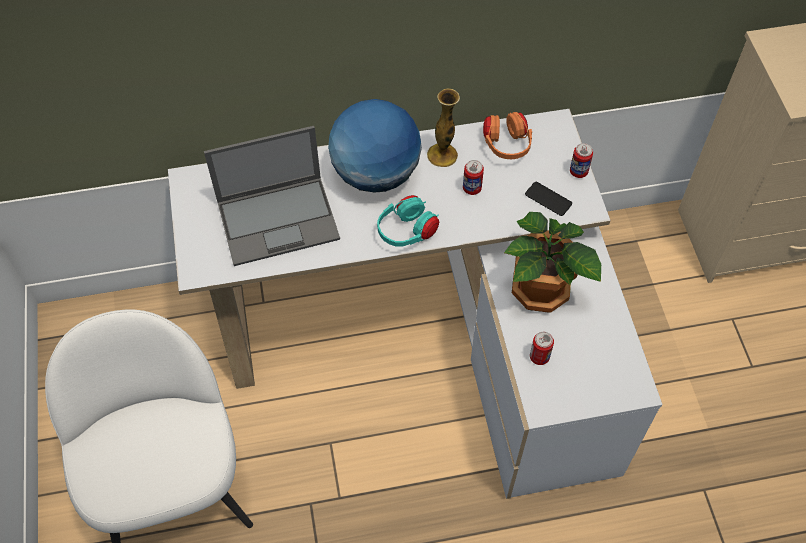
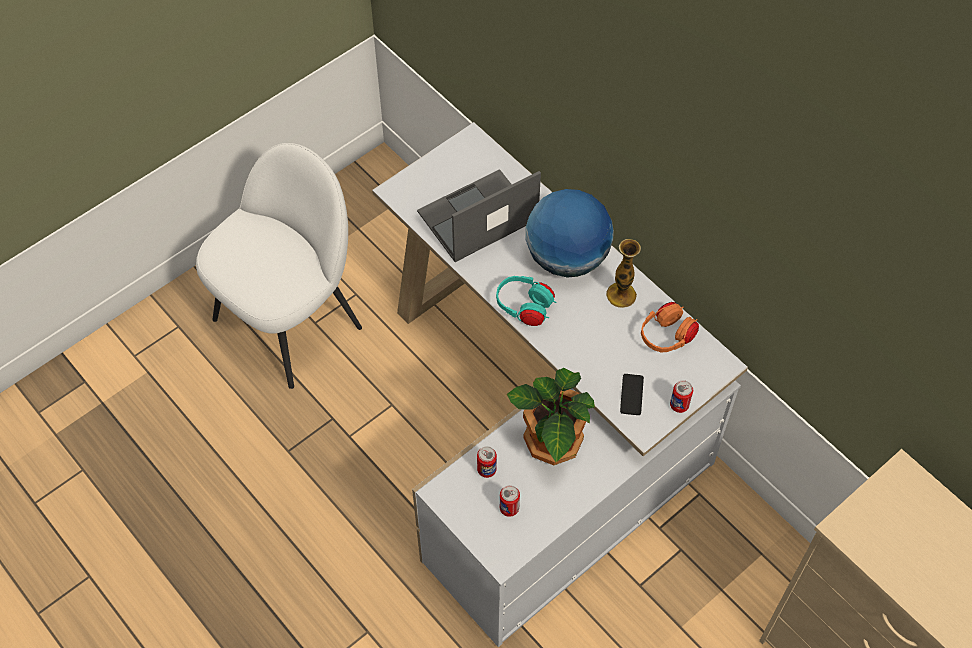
camera: 60 degrees right, 0 degrees up
laptop [204,126,340,266] -> laptop turned 105 degrees clockwise [417,169,541,262]
can [463,160,484,195] -> can moved to [500,485,520,517]

